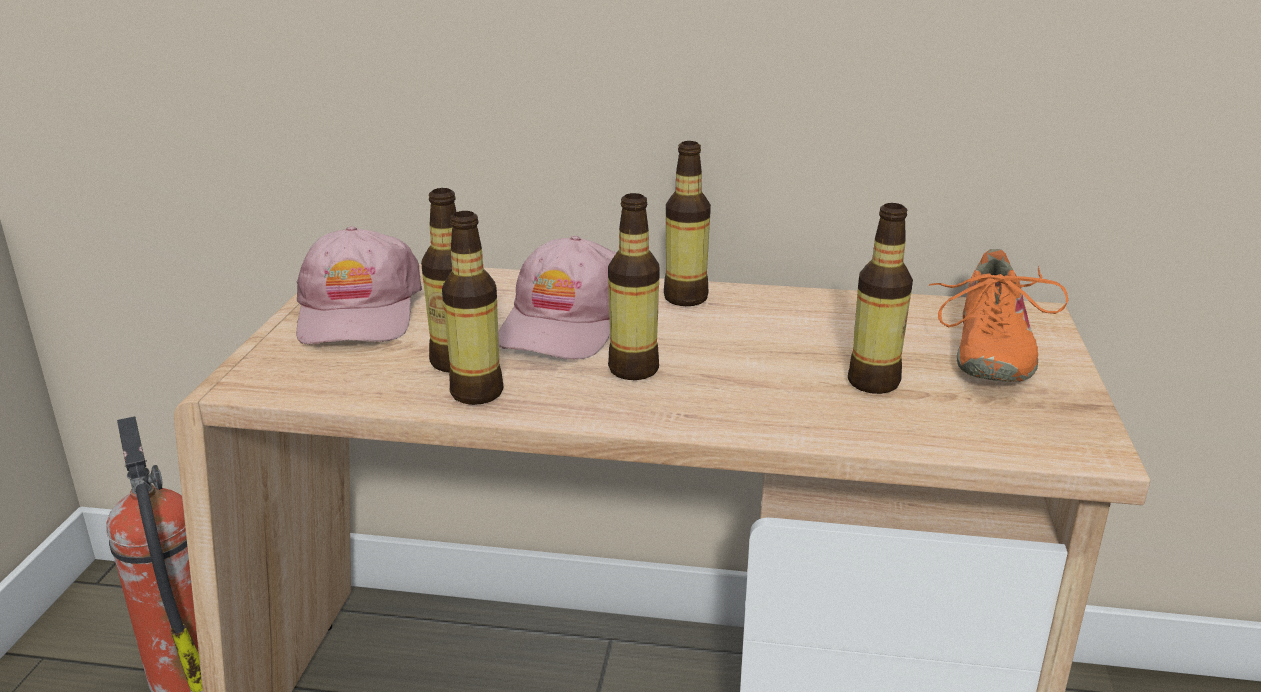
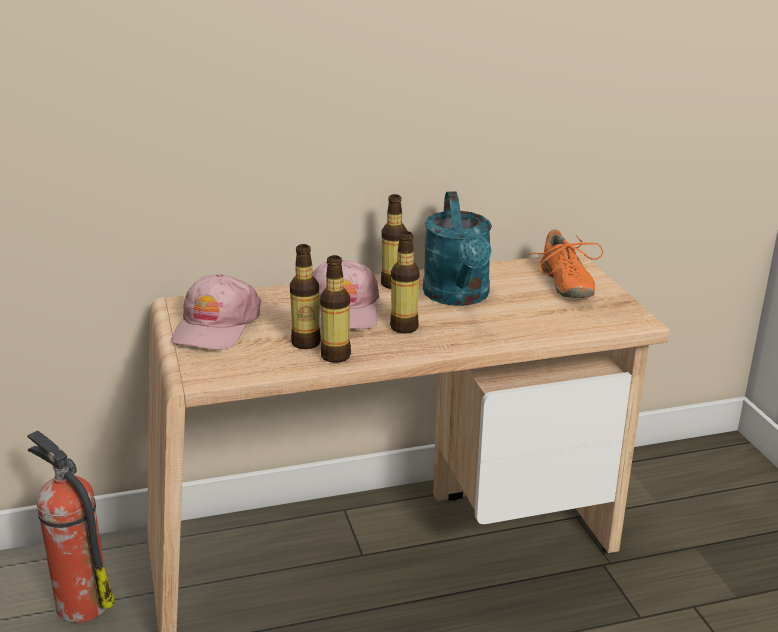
camera: 25 degrees left, 0 degrees up
pink cap [296,226,422,344] -> pink cap turned 45 degrees clockwise [171,274,261,350]
bottle [848,203,913,394] -> none
none -> turquoise watering can [423,191,492,306]

